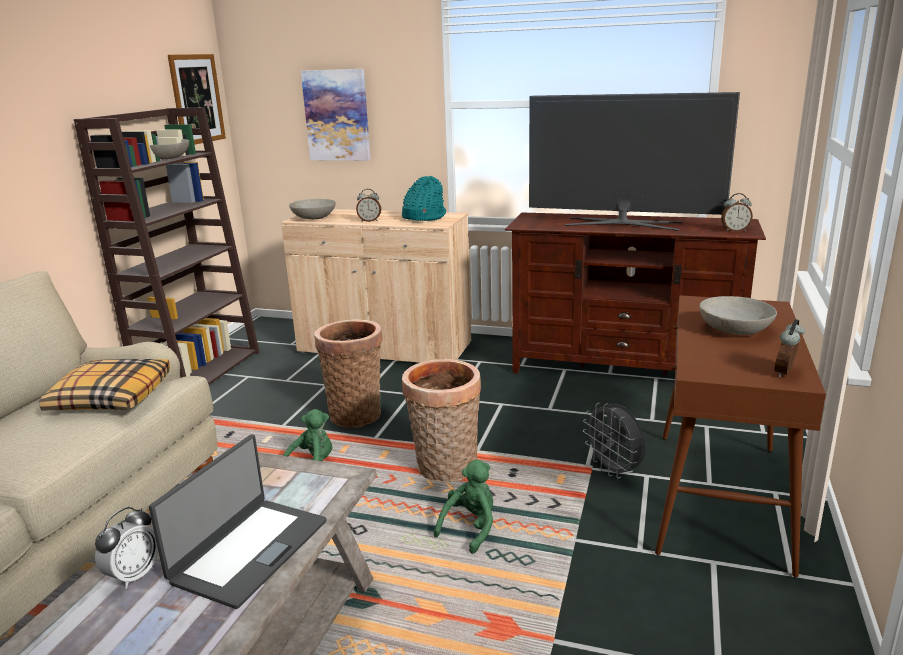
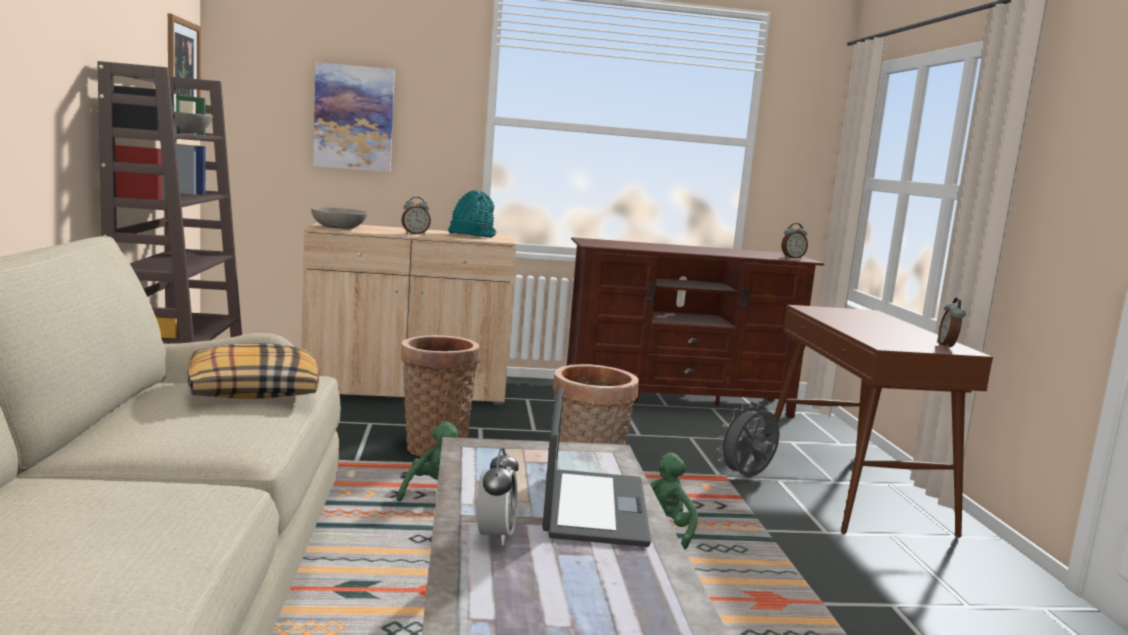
camera: 25 degrees left, 10 degrees down
television [529,92,740,231] -> none
grey fan [583,403,645,479] -> grey fan turned 105 degrees clockwise [717,402,780,477]
grey bowl [699,296,777,335] -> none

